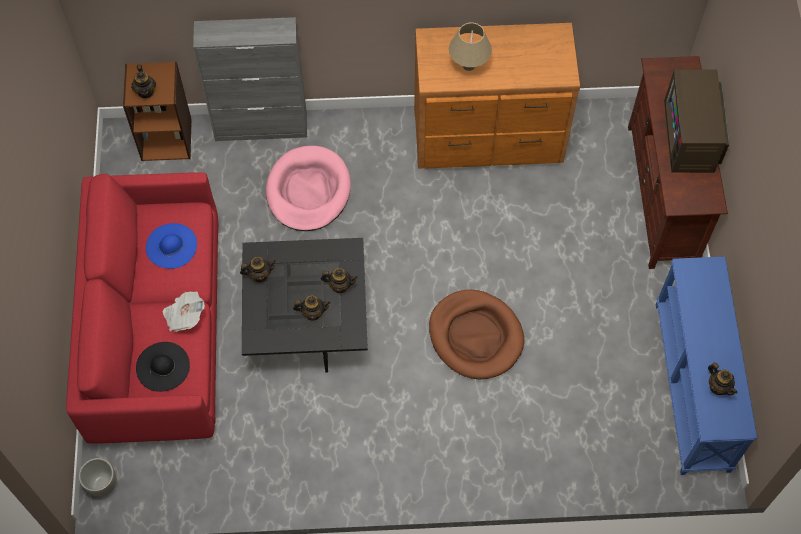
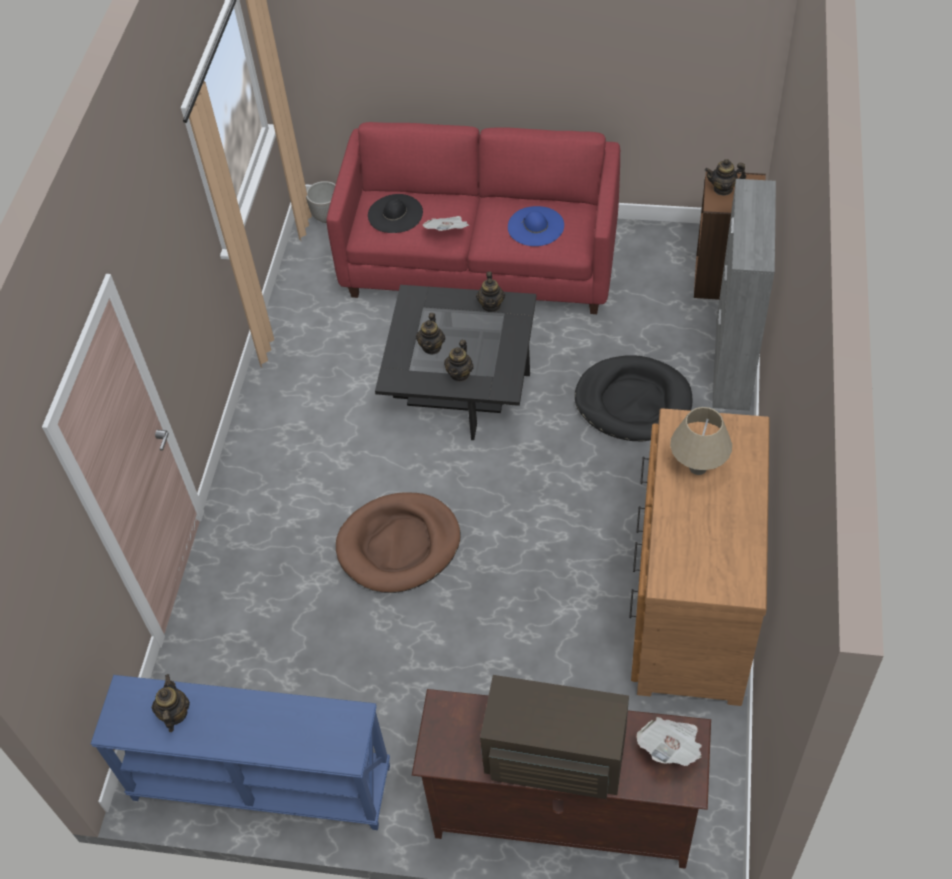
camera: 105 degrees right, 10 degrees down
pink dog bed [266,146,351,231] -> black dog bed [575,356,693,441]
teapot [708,362,738,395] -> teapot turned 105 degrees clockwise [152,674,190,732]
none -> newspaper [637,717,702,766]

